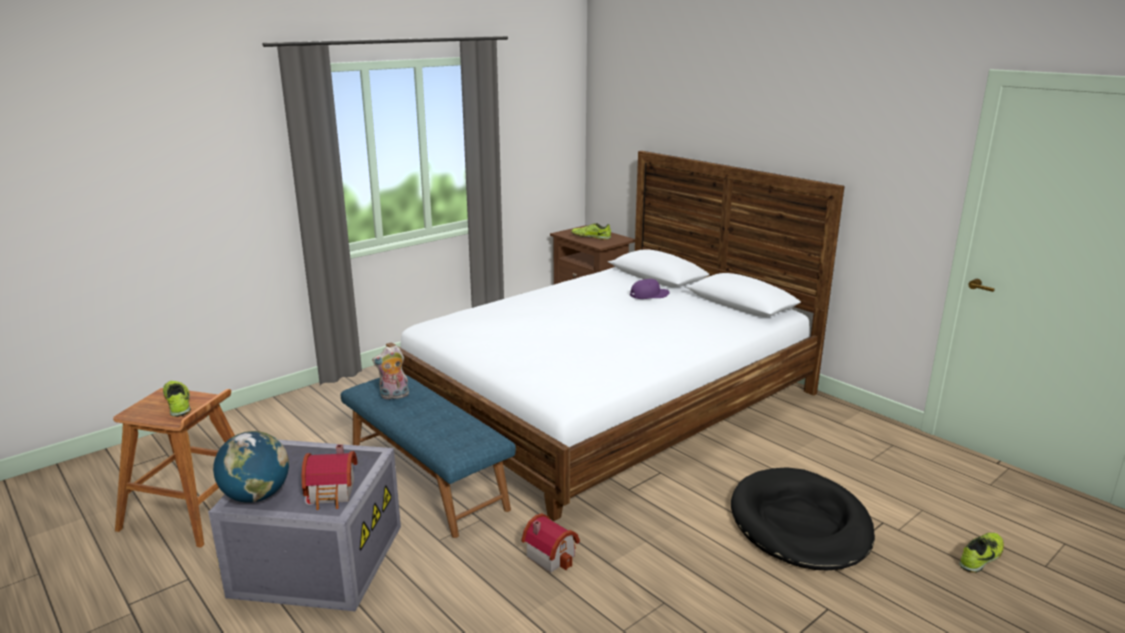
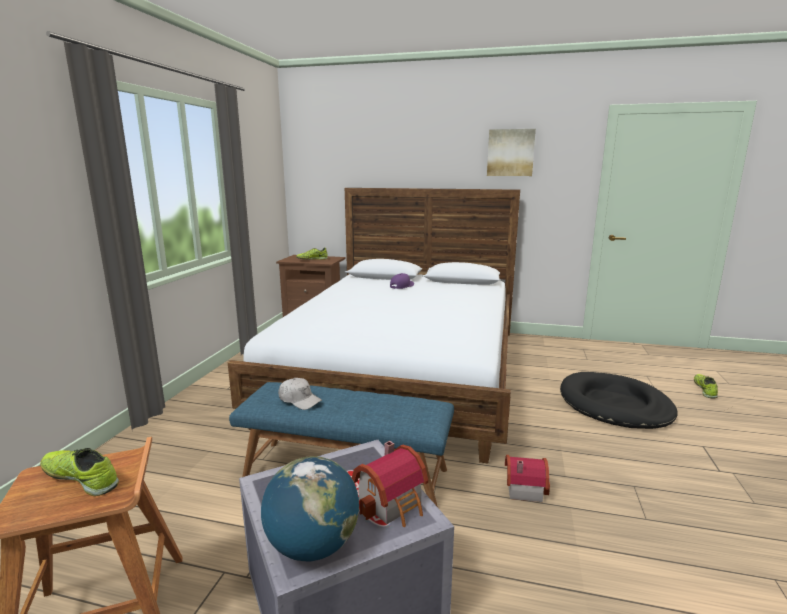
camera: 35 degrees left, 5 degrees down
plush toy [372,345,409,400] -> white cap [278,378,322,410]
none -> picture [487,129,536,176]

